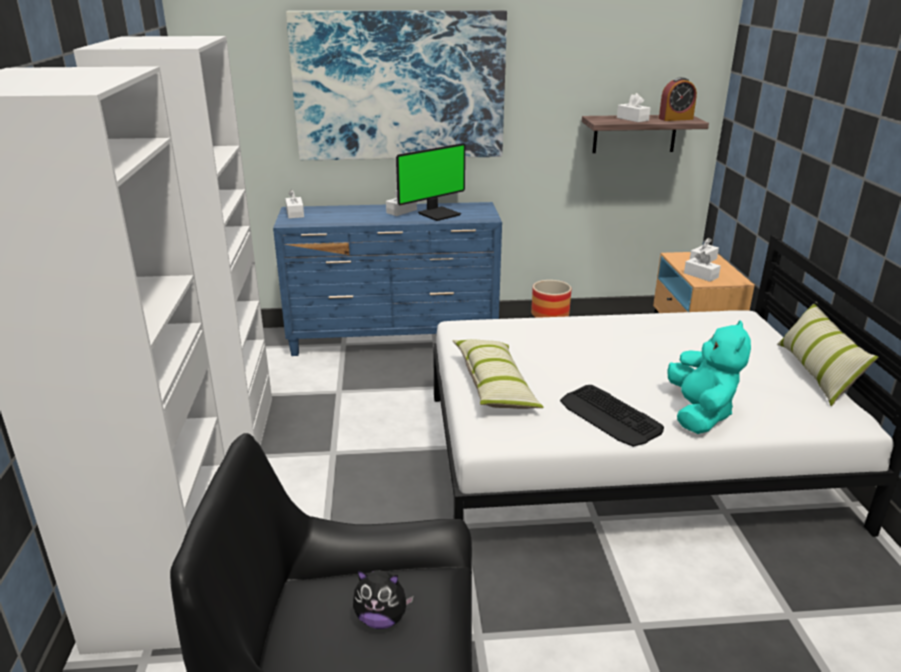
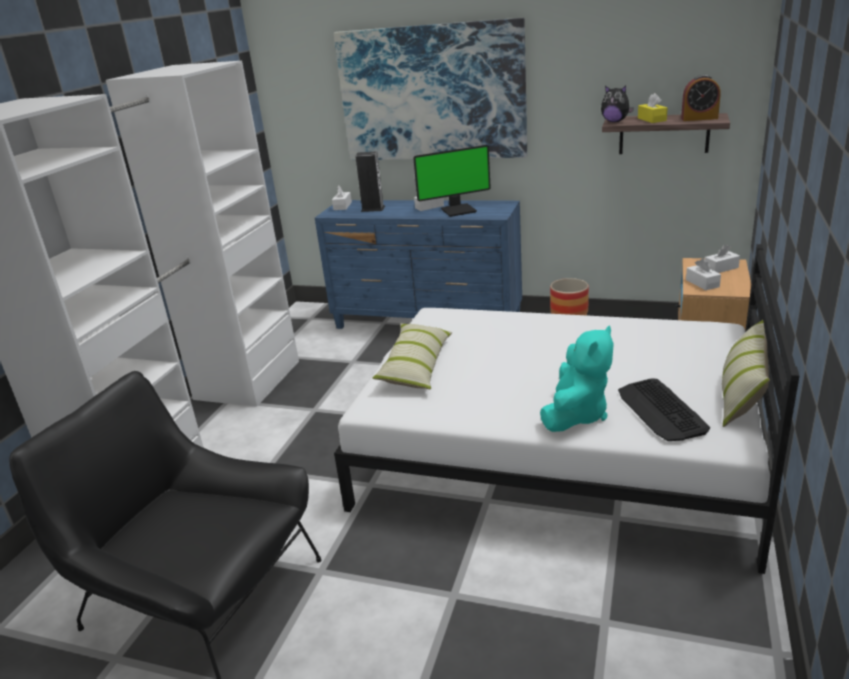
camera: 25 degrees right, 0 degrees up
plush toy [353,570,414,629] -> plush toy moved to [601,86,634,122]
keyboard [560,385,664,447] -> keyboard moved to [618,378,710,441]
white tissue box [617,93,651,122] -> yellow tissue box [638,93,668,123]
none -> speaker [355,151,385,212]

